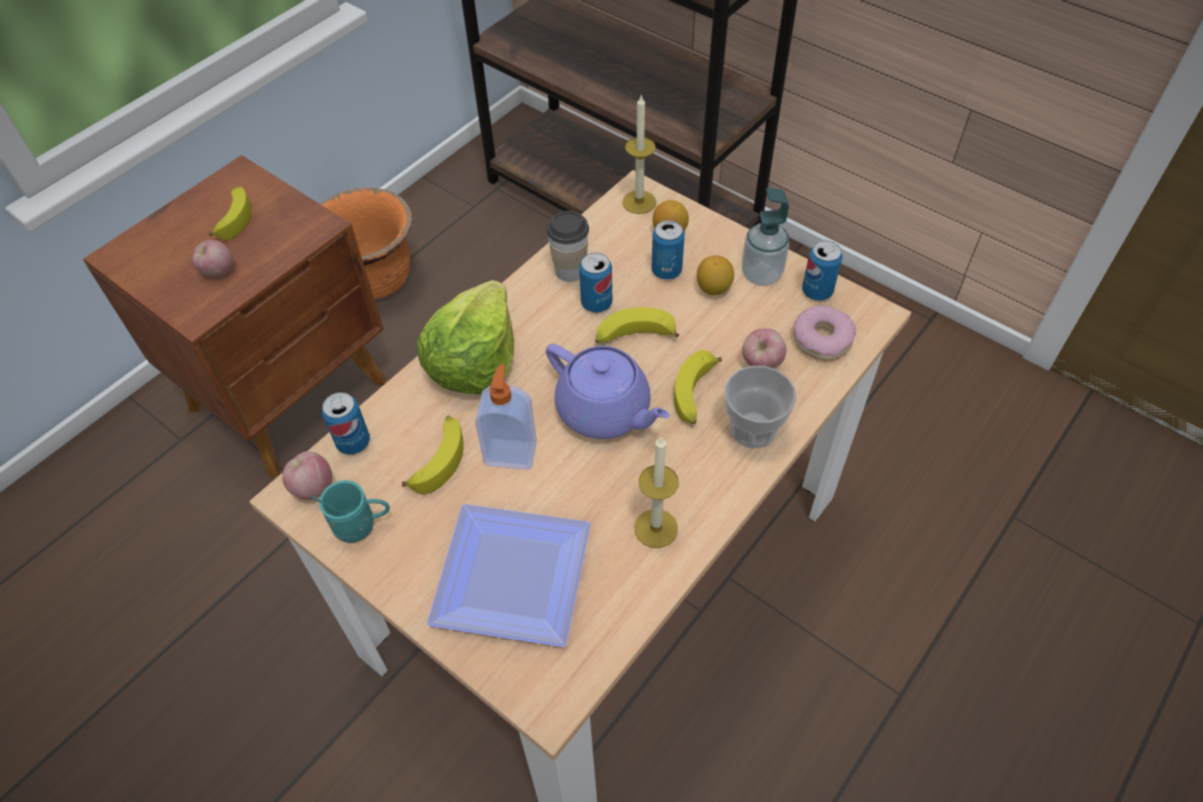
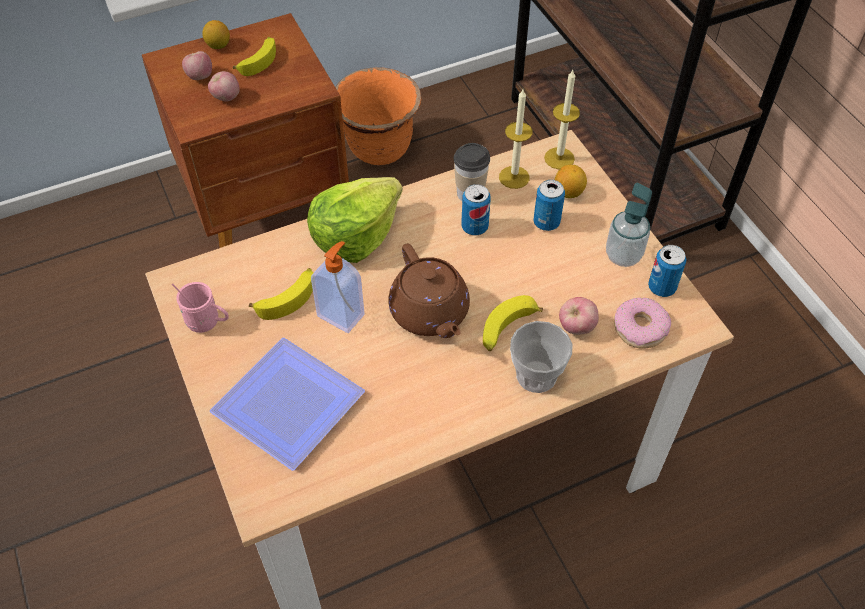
camera: 25 degrees right, 0 degrees up
apple [282,451,332,500] -> apple moved to [182,51,212,80]
turquoise mug [310,480,390,543] -> pink mug [172,282,229,333]
can [322,392,370,455] -> none
purple teapot [546,344,670,439] -> brown teapot [389,244,470,338]
banana [595,307,679,343] -> none
candle [634,436,679,548] -> candle moved to [499,89,532,189]
lemon [697,255,734,296] -> lemon moved to [202,20,230,49]

